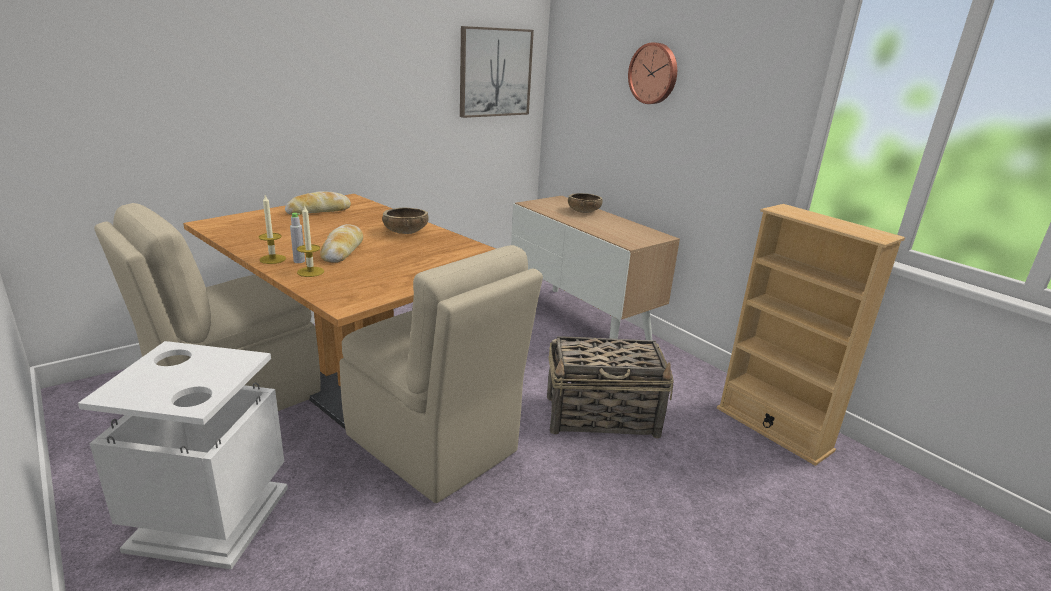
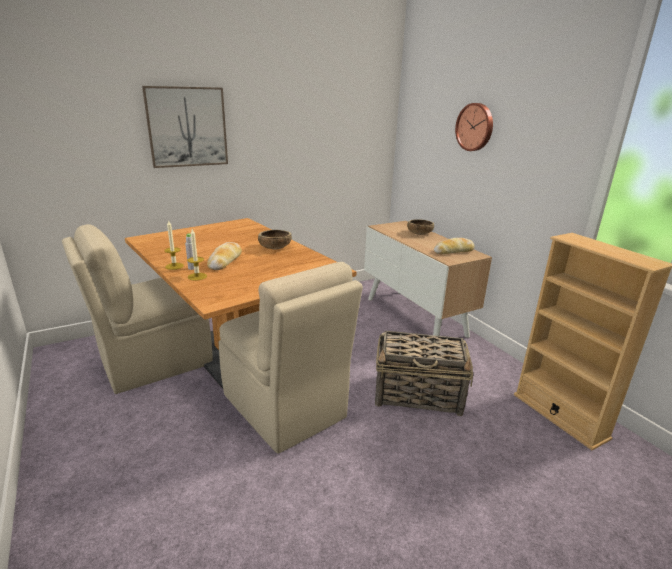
camera: 10 degrees right, 0 degrees up
white trash can [78,341,288,570] -> none
bread [285,192,351,215] -> bread moved to [434,238,475,254]
picture [460,26,534,118] -> picture moved to [142,86,228,168]

